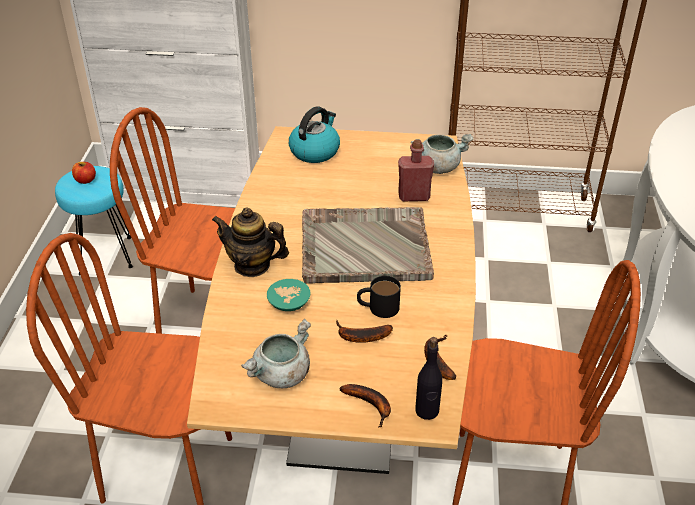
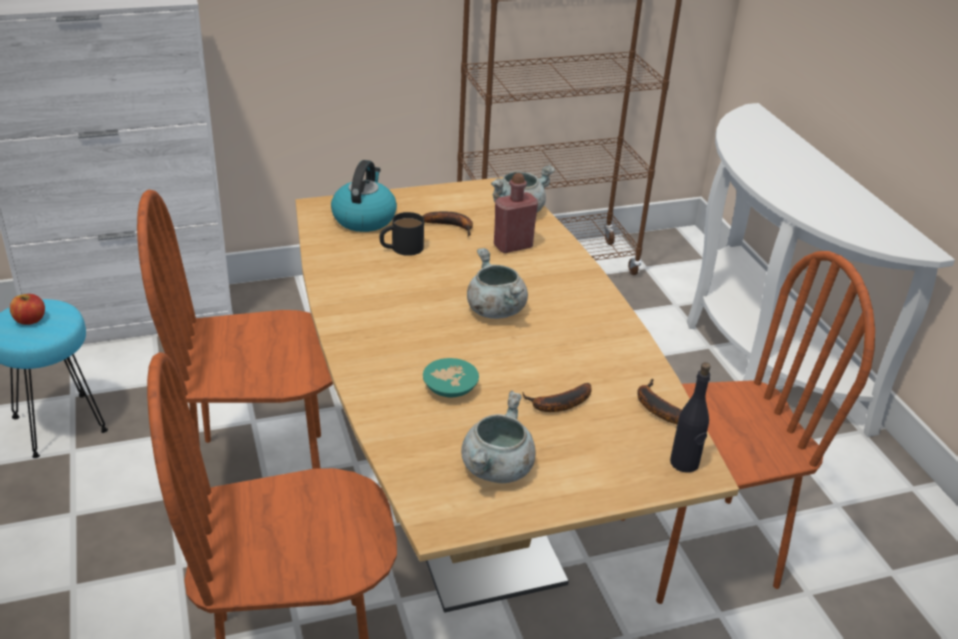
camera: 25 degrees left, 5 degrees down
teapot [212,207,289,277] -> none
grey tray [302,207,434,284] -> grey cooking pot [467,248,528,319]
banana [340,384,391,428] -> banana moved to [422,212,473,236]
black mug [357,276,401,318] -> black mug moved to [380,212,424,256]

